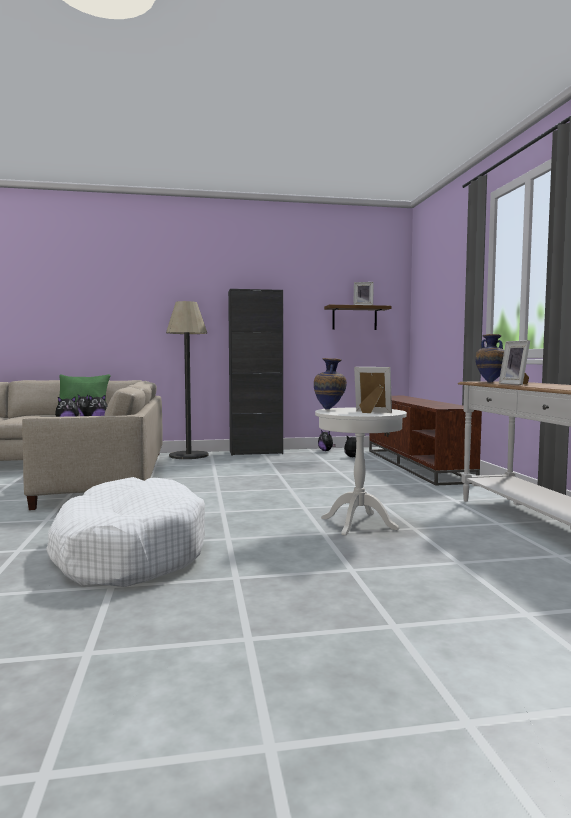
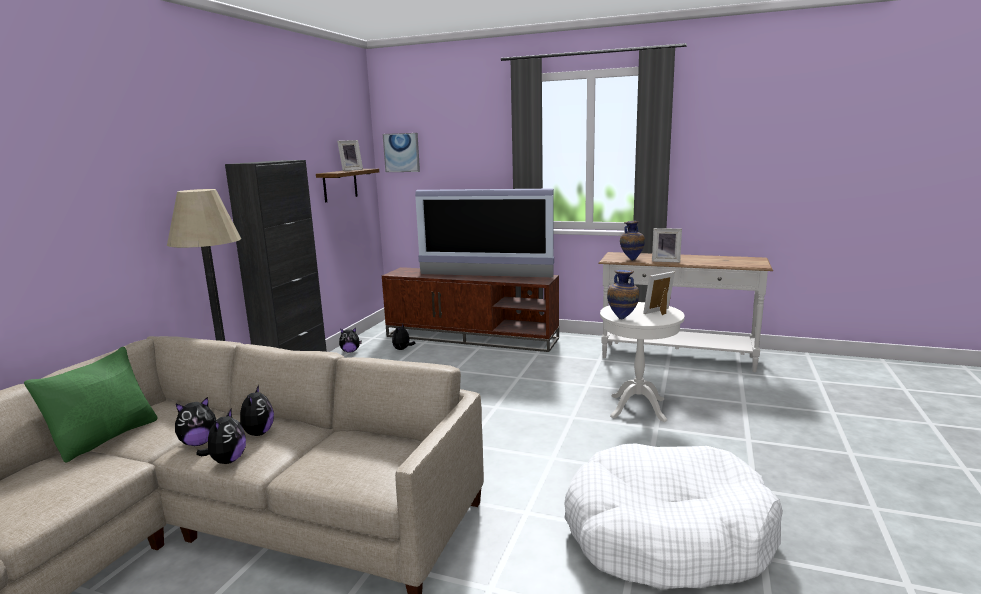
camera: 60 degrees left, 10 degrees up
none -> picture [383,133,420,172]
none -> television [415,189,554,277]

